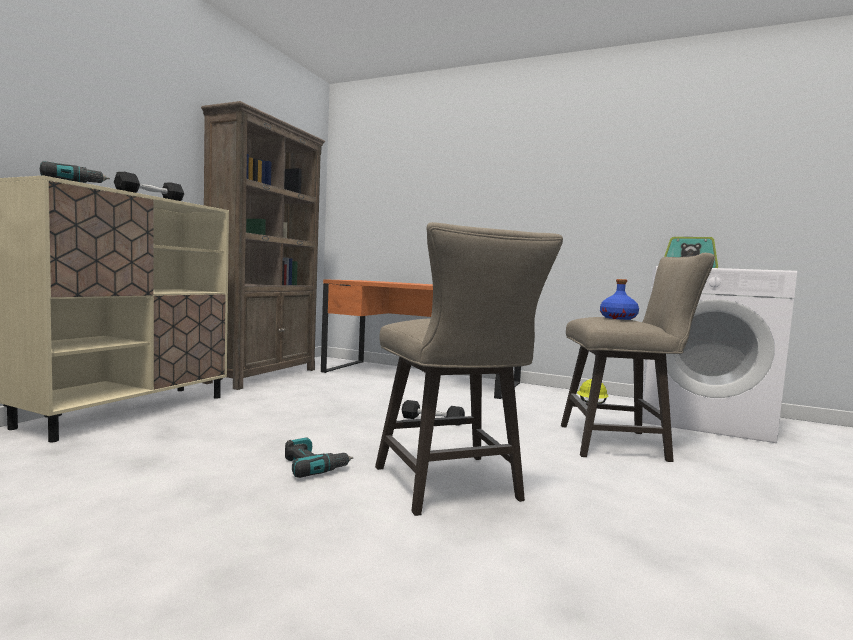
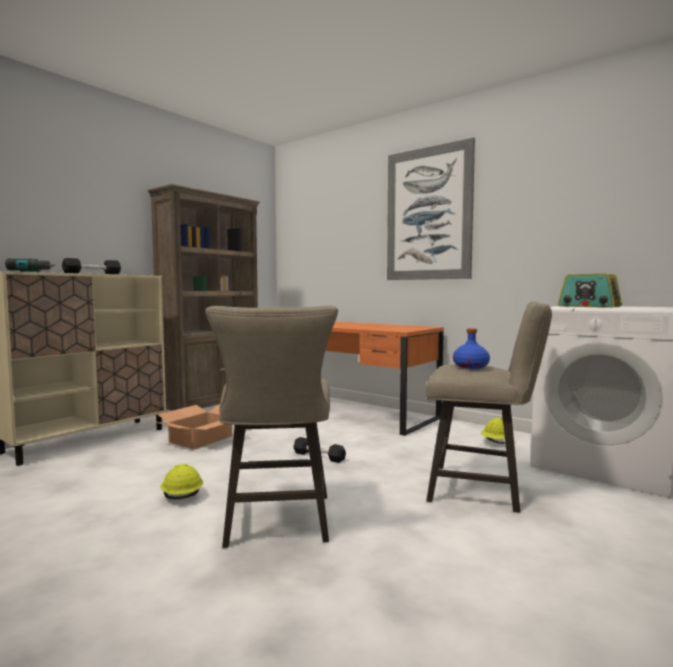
camera: 15 degrees right, 0 degrees up
power drill [285,438,353,478] -> yellow hard hat [160,464,203,499]
none -> cardboard box [156,405,232,449]
none -> picture [387,138,475,280]

